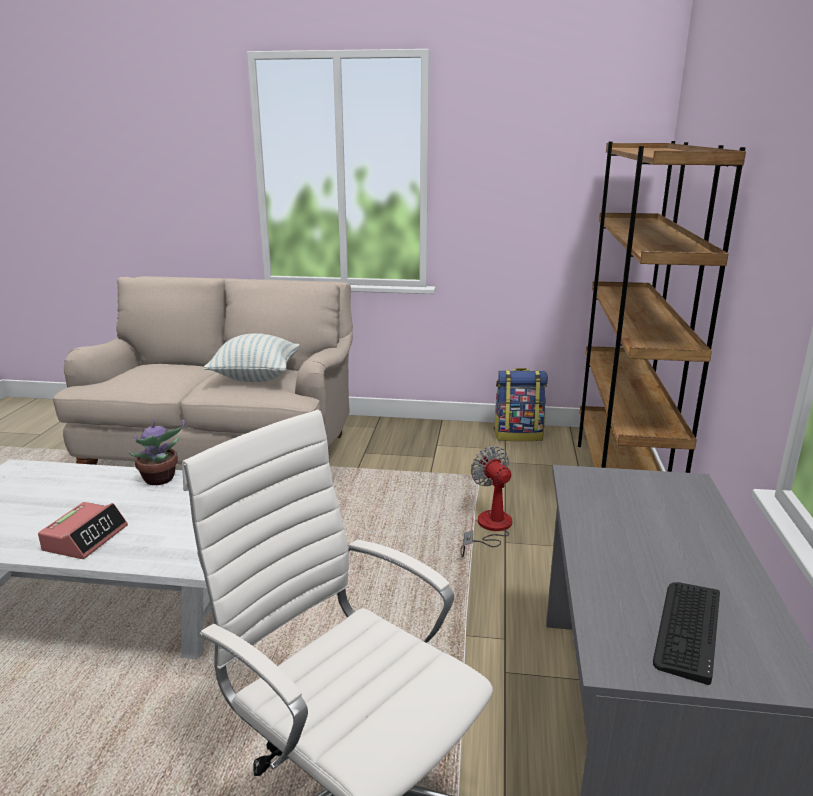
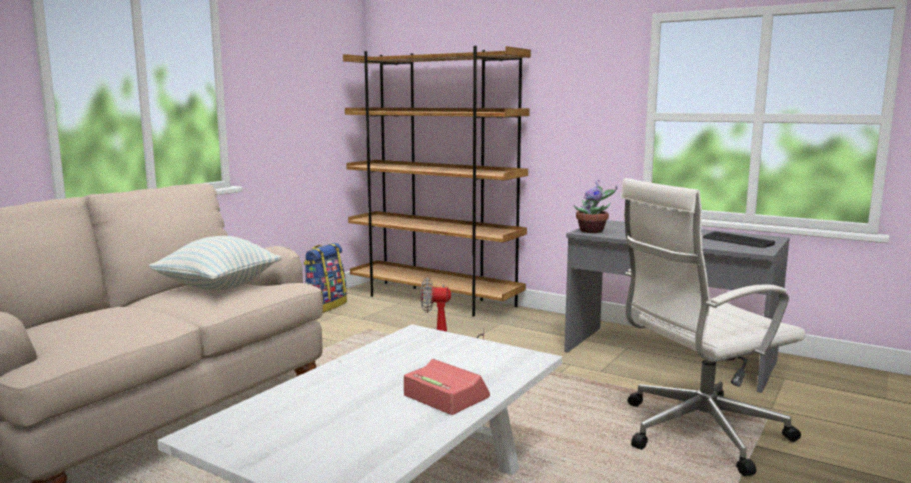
camera: 65 degrees left, 10 degrees down
potted plant [128,419,185,485] -> potted plant moved to [574,180,617,233]

